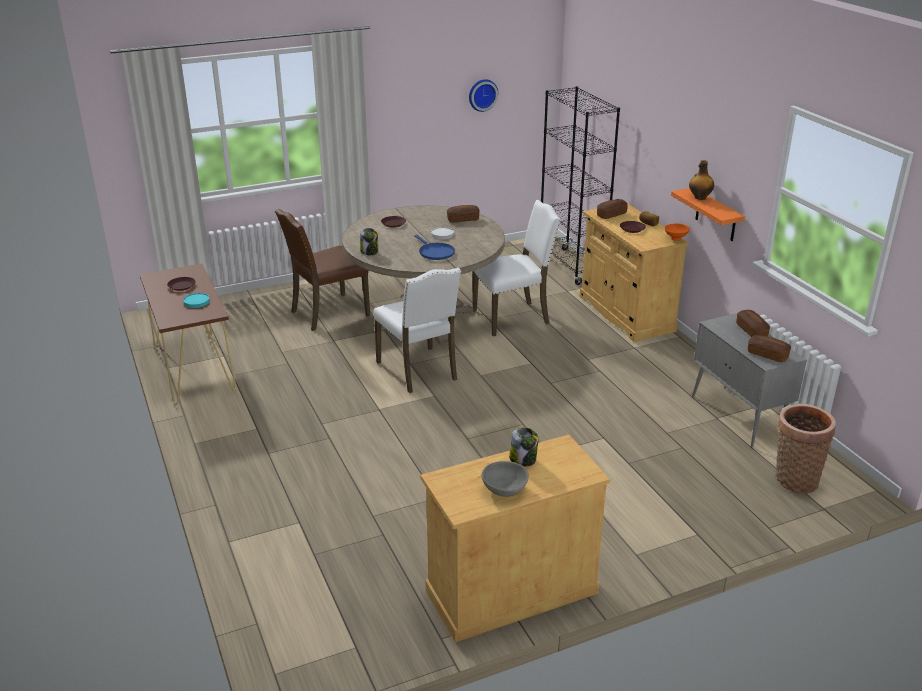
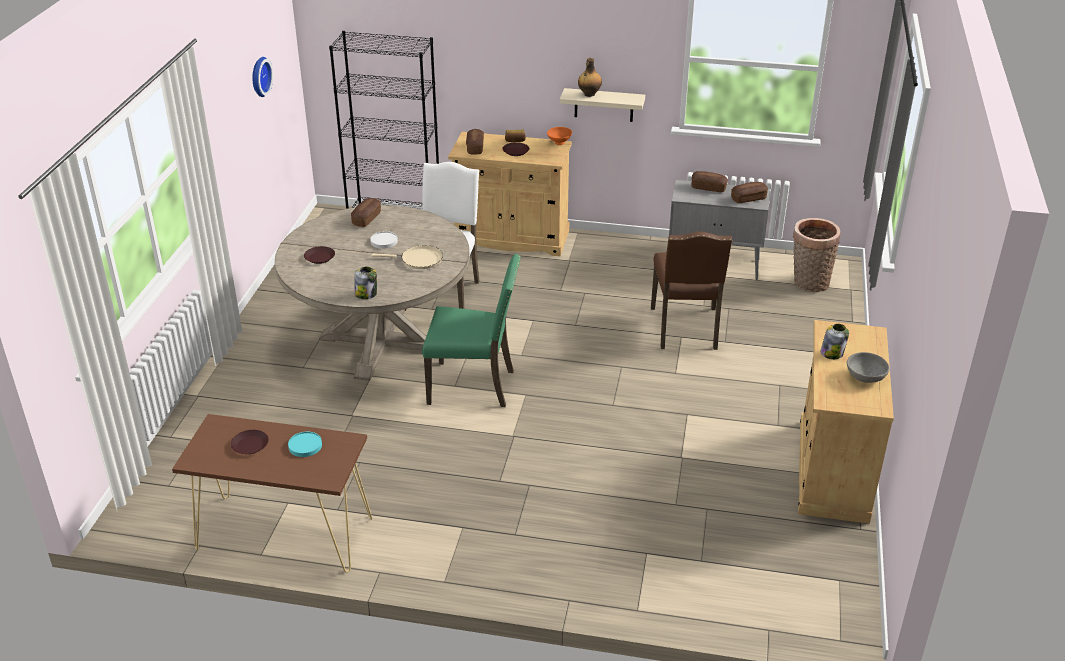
camera: 55 degrees left, 5 degrees up
brown chair [275,209,370,331] -> brown chair moved to [651,232,732,350]
white chair [373,268,461,393] -> green chair [422,254,521,407]
blue frying pan [415,235,455,260] -> beige frying pan [371,245,443,269]
orange shelf [671,188,745,241] -> beige shelf [560,88,645,122]

